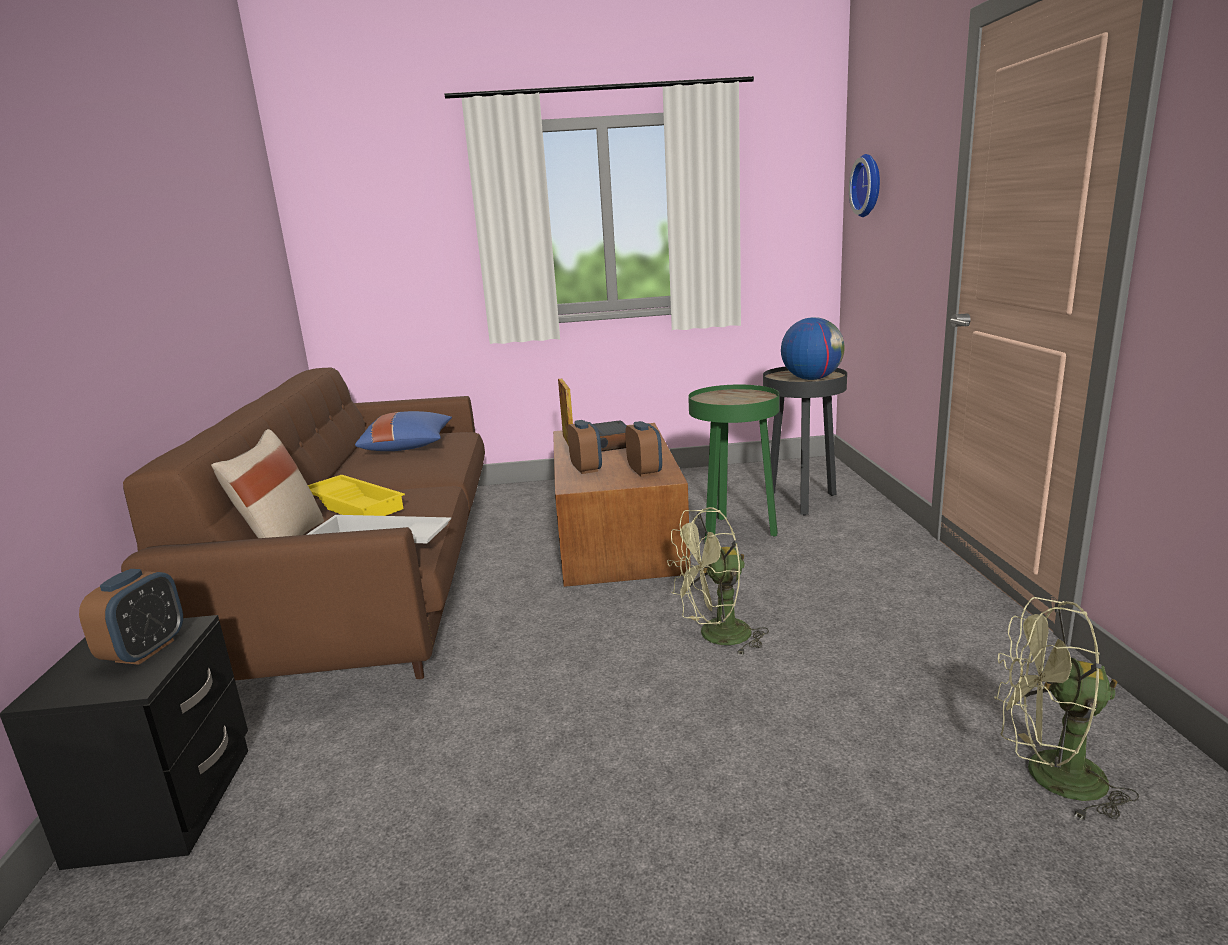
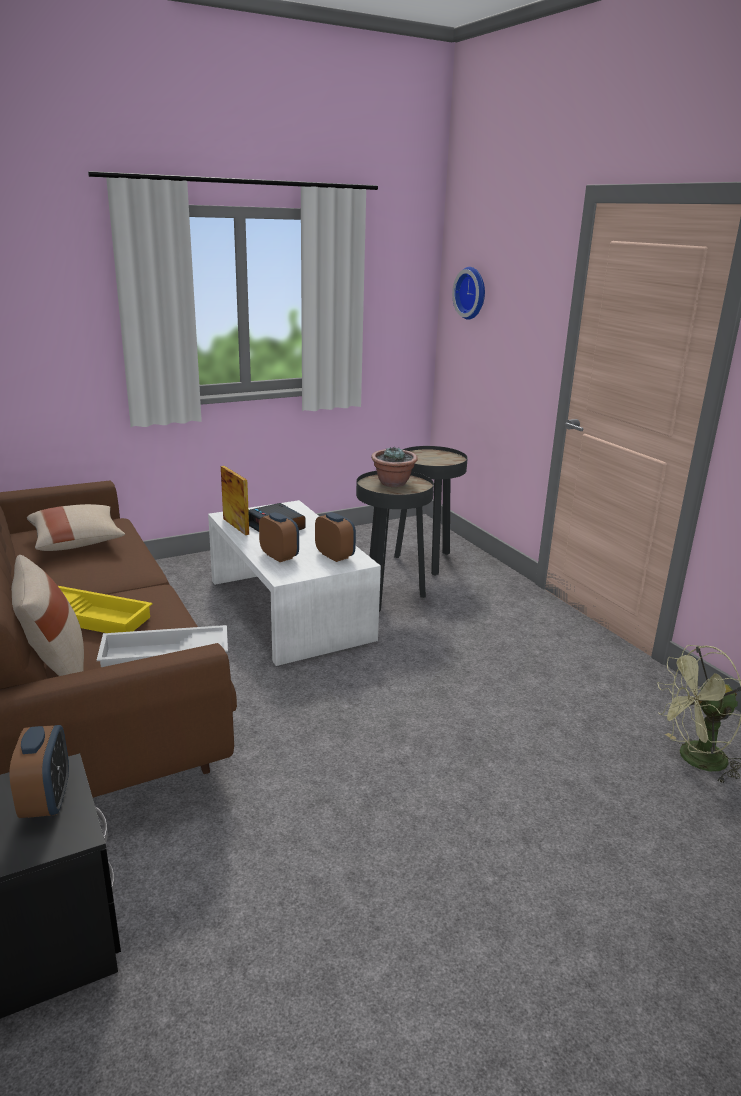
camera: 25 degrees left, 5 degrees up
blue pillow [355,411,452,451] -> beige pillow [27,504,125,551]
brown coffee table [553,423,691,587] -> white coffee table [208,500,381,666]
green fan [667,507,769,656] -> none
green side table [688,385,779,541] -> black side table [356,471,434,612]
globe [781,317,845,380] -> none
none -> potted plant [371,447,418,487]

